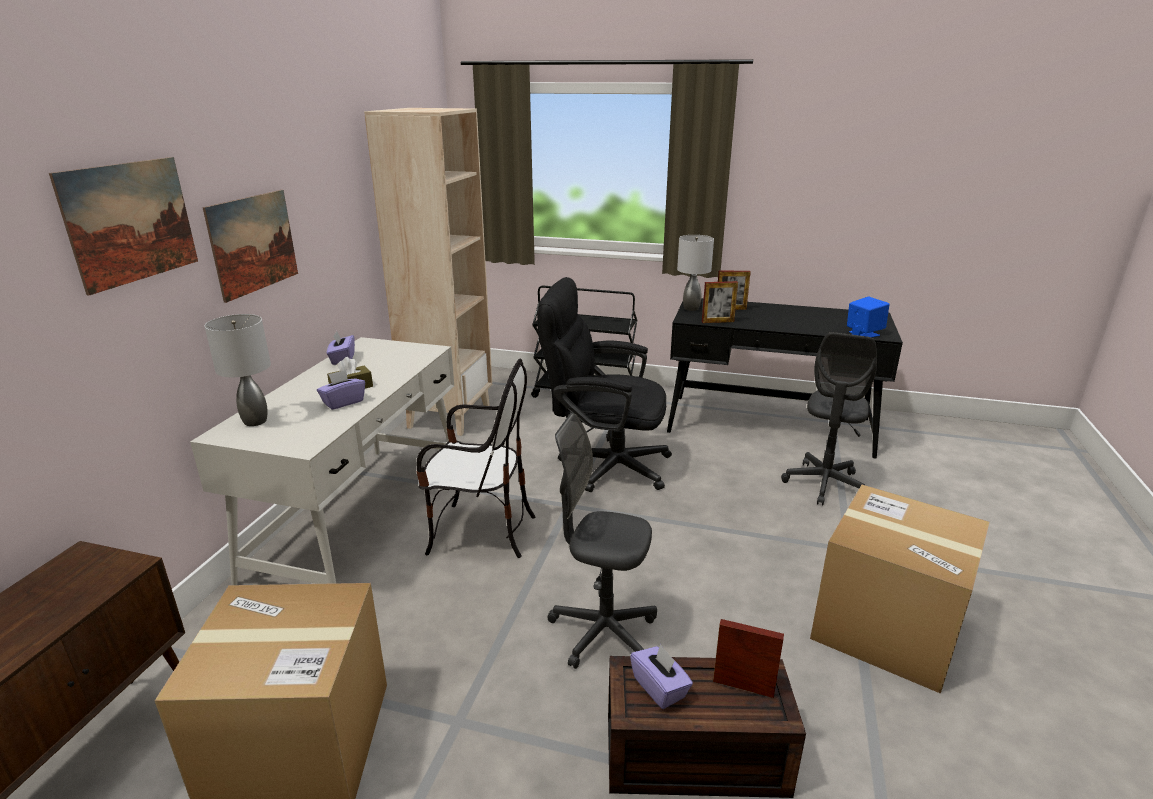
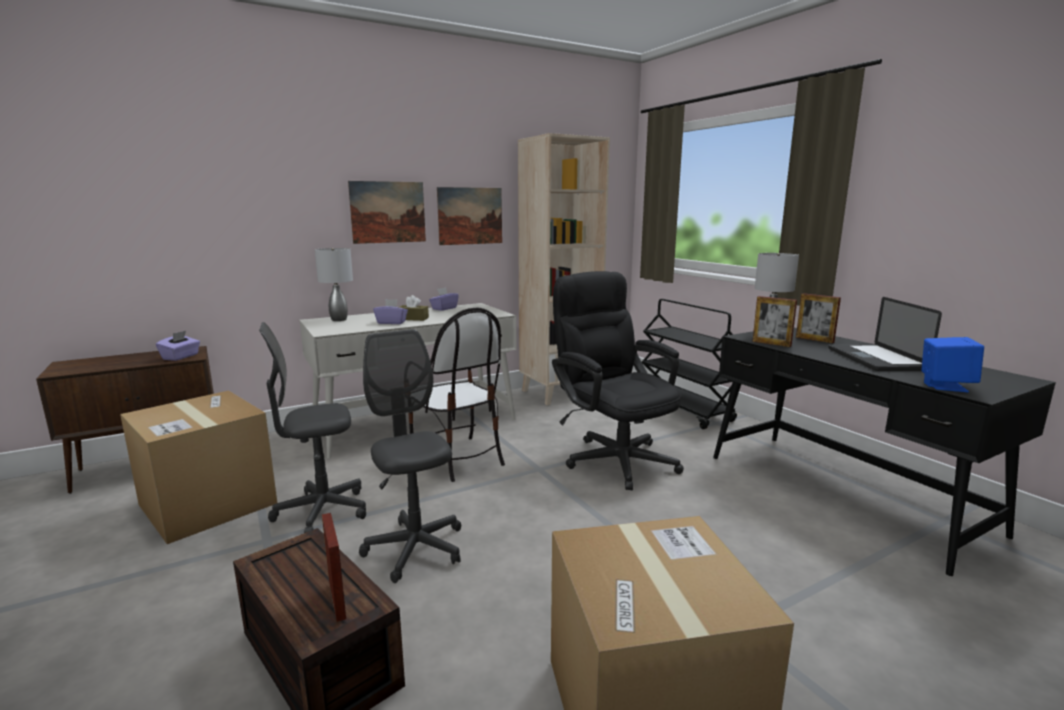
camera: 45 degrees right, 10 degrees down
picture [49,157,198,295] -> picture moved to [437,187,502,245]
purple tissue box [630,644,693,709] -> purple tissue box moved to [156,331,200,361]
grey office chair [781,332,877,505] -> grey office chair moved to [259,322,366,533]
none -> laptop [828,297,942,371]

